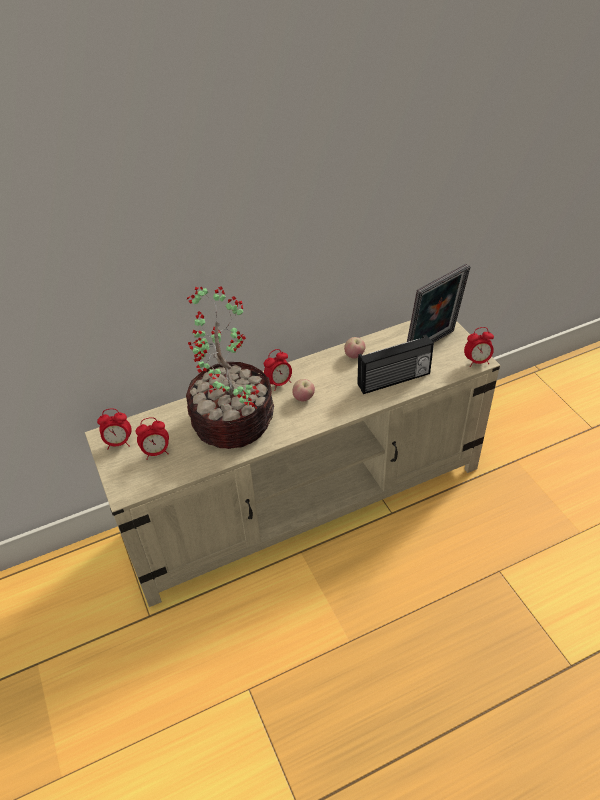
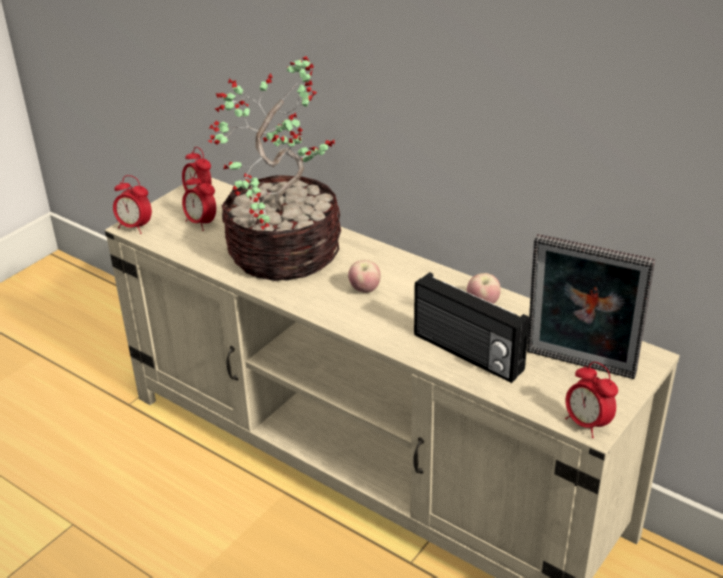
camera: 60 degrees right, 10 degrees down
alarm clock [264,349,292,391] -> alarm clock moved to [113,175,152,234]

